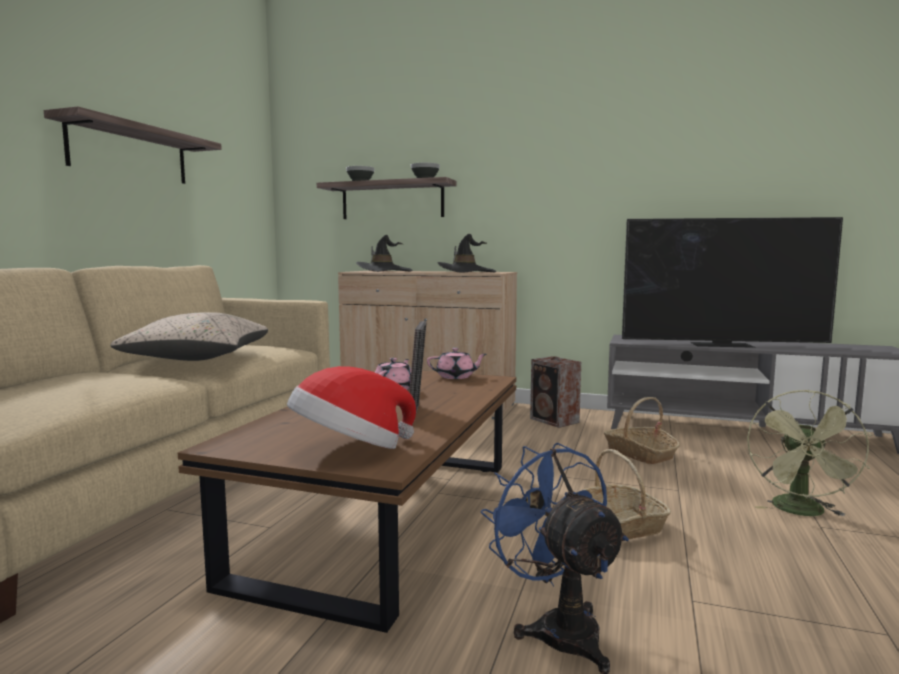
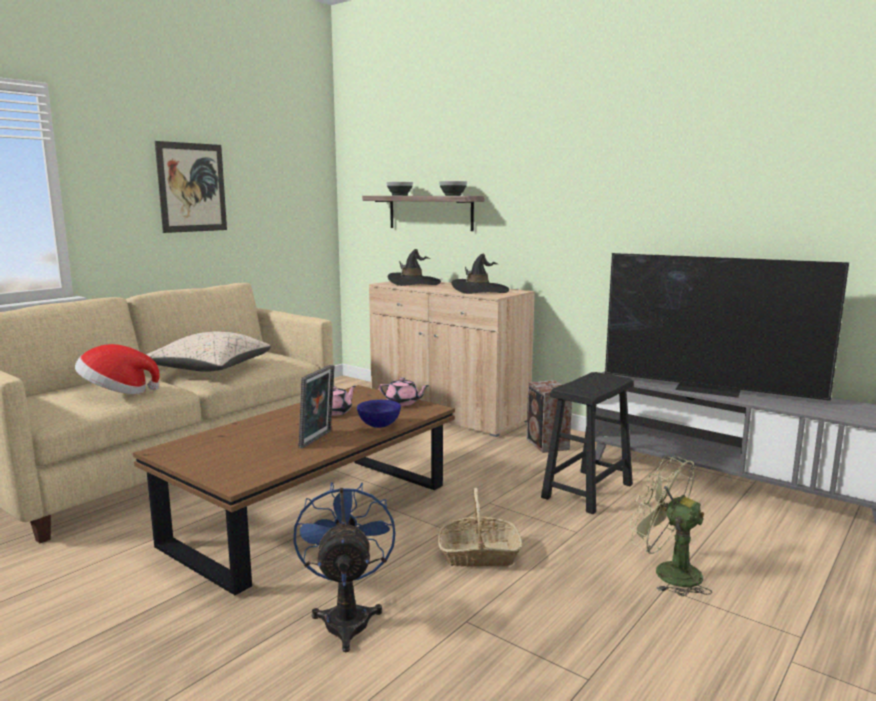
camera: 20 degrees right, 5 degrees up
shelf [44,106,222,184] -> picture [155,141,227,233]
hat [287,366,416,449] -> hat moved to [75,344,160,395]
basket [603,397,680,464] -> black stool [541,372,634,514]
green fan [747,390,872,516] -> green fan turned 90 degrees clockwise [629,456,712,596]
none -> blue bowl [357,400,401,428]

